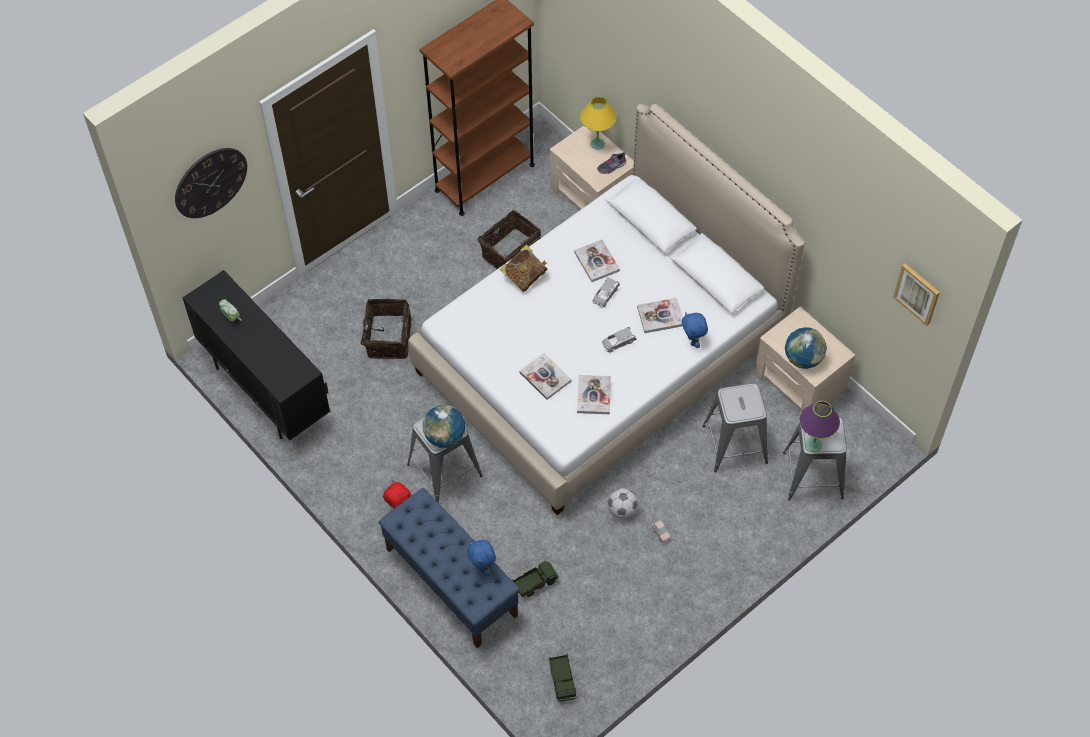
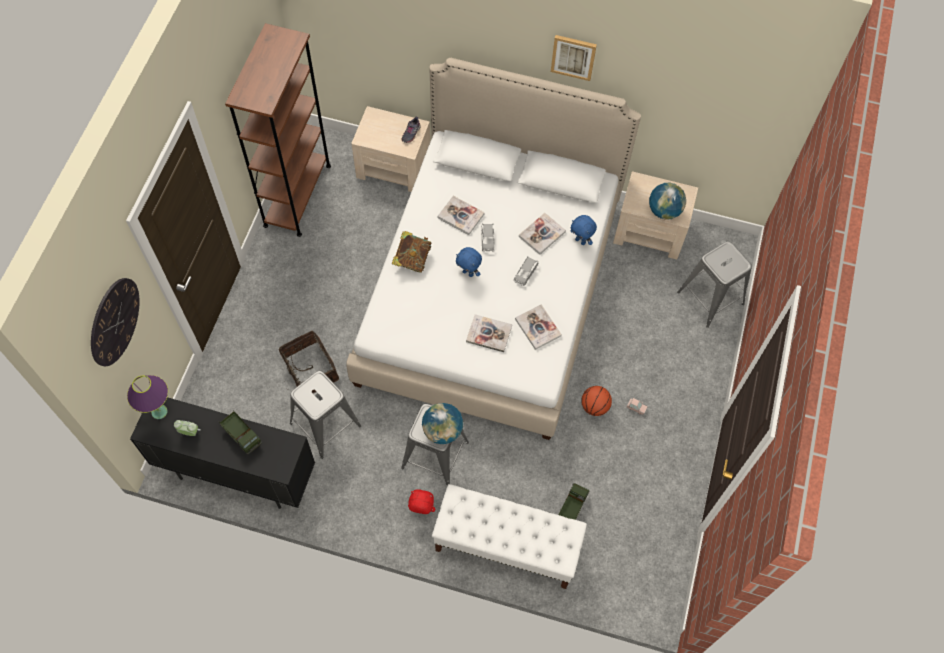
camera: 35 degrees left, 5 degrees up
blue bench [379,488,520,648] -> white bench [432,484,587,589]
blue plush toy [467,540,496,576] -> blue plush toy moved to [456,247,482,277]
basket [477,210,541,269] -> none
toy truck [549,653,576,702] -> toy truck moved to [219,410,262,454]
yellow table lamp [580,97,616,150] -> none
football [608,488,638,519] -> basketball [581,386,612,416]
grey stool [702,383,768,472] -> grey stool moved to [290,371,361,459]
purple table lamp [799,401,840,452] -> purple table lamp moved to [127,375,168,419]
picture [893,263,940,326] -> picture moved to [551,35,597,81]

